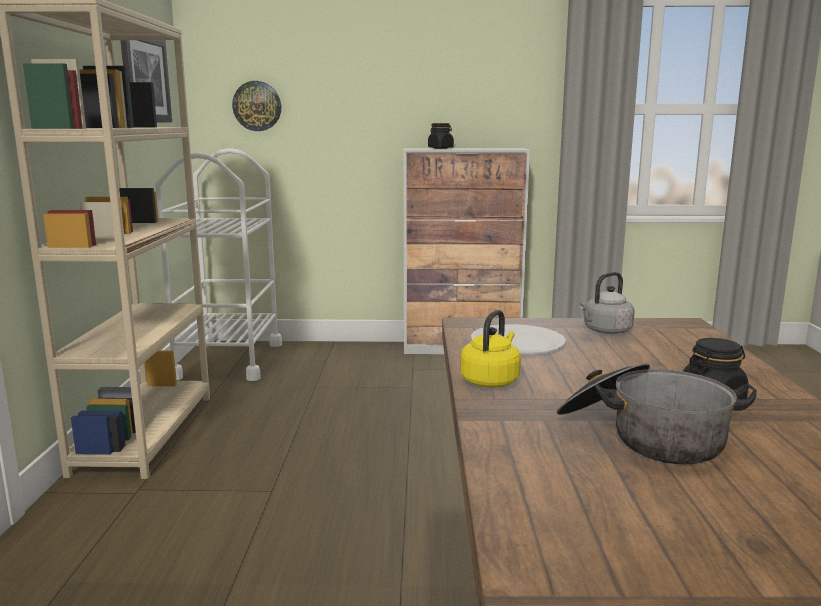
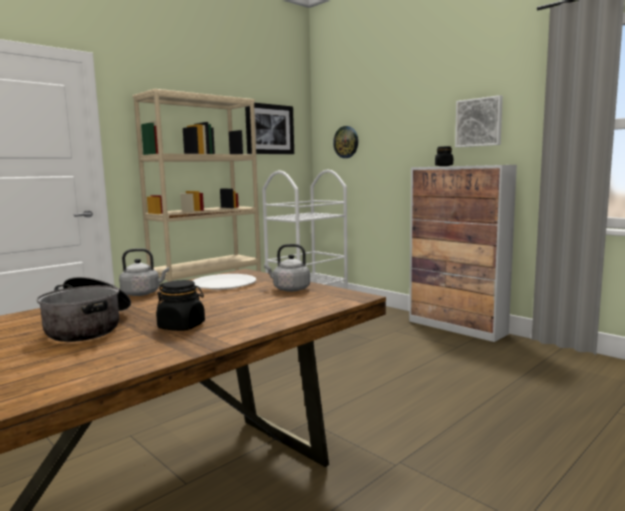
camera: 45 degrees right, 5 degrees down
yellow kettle [460,310,521,388] -> grey kettle [119,248,169,296]
none -> picture [455,95,503,147]

